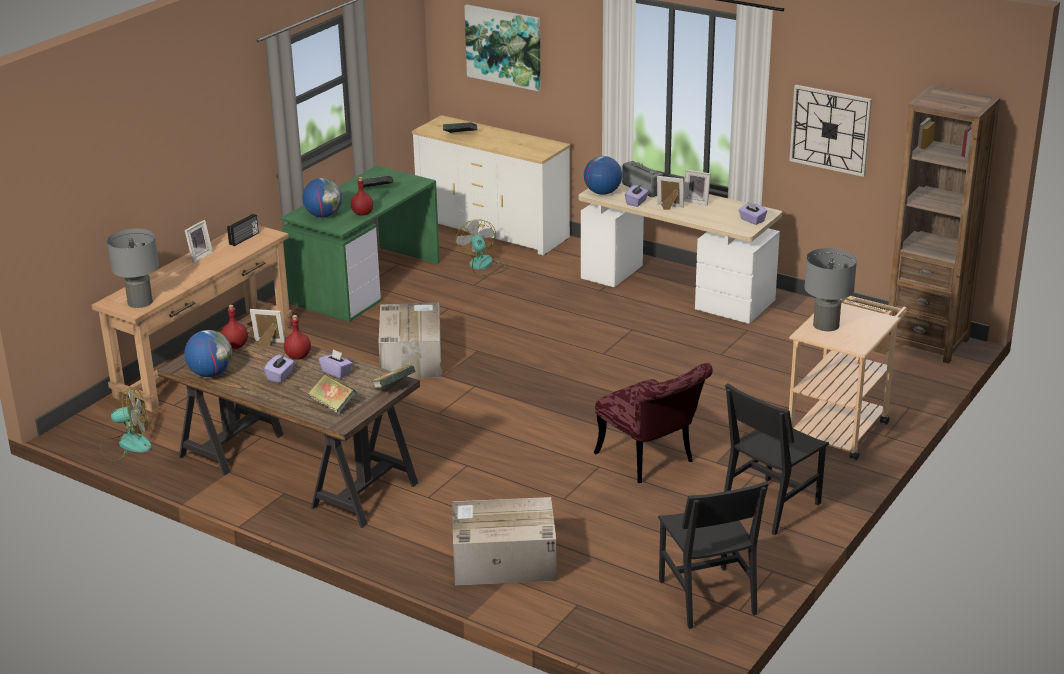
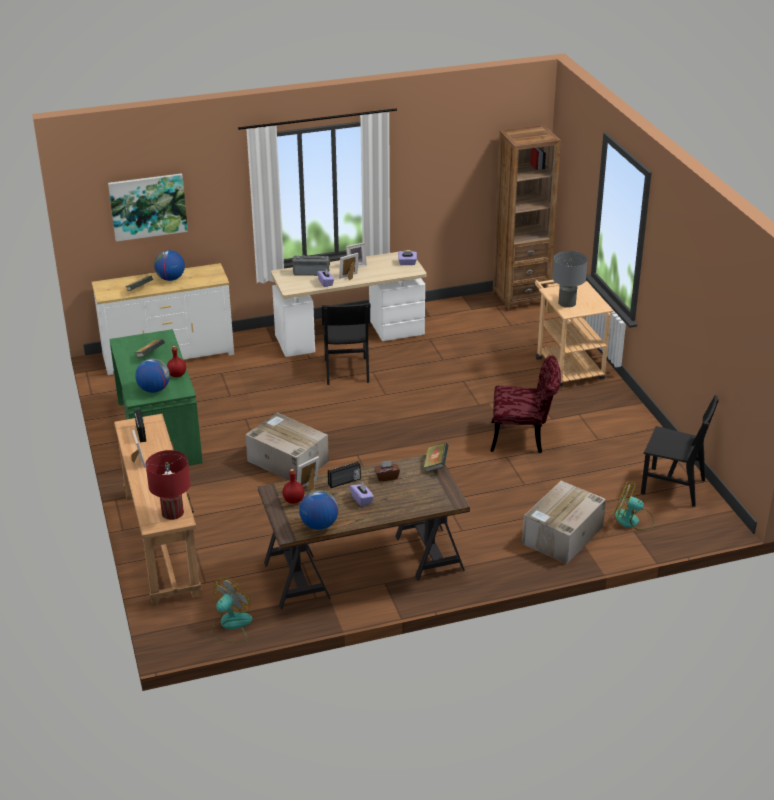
camera: 50 degrees left, 5 degrees up
grey table lamp [107,229,159,308] -> red table lamp [146,450,191,520]
red bottle [284,315,311,360] -> radio [328,461,361,488]
book [308,373,356,414] -> none
purple tissue box [319,349,353,379] -> brown tissue box [374,460,400,482]
fan [456,219,509,276] -> fan moved to [614,481,654,531]
globe [584,156,622,195] -> globe moved to [154,250,185,281]
black chair [724,383,829,535] -> black chair moved to [322,303,370,385]
wall clock [789,85,872,177] -> none

